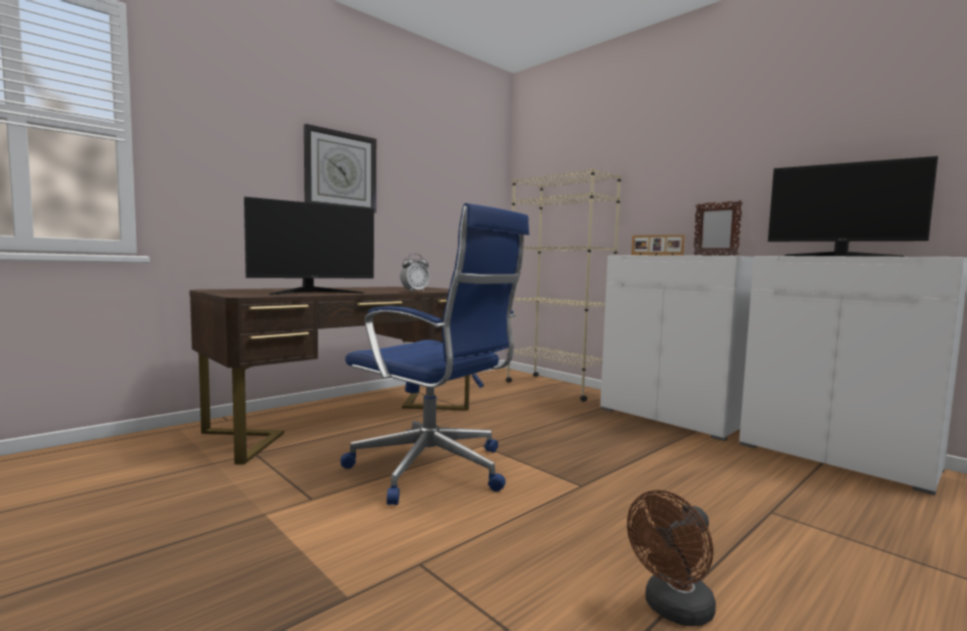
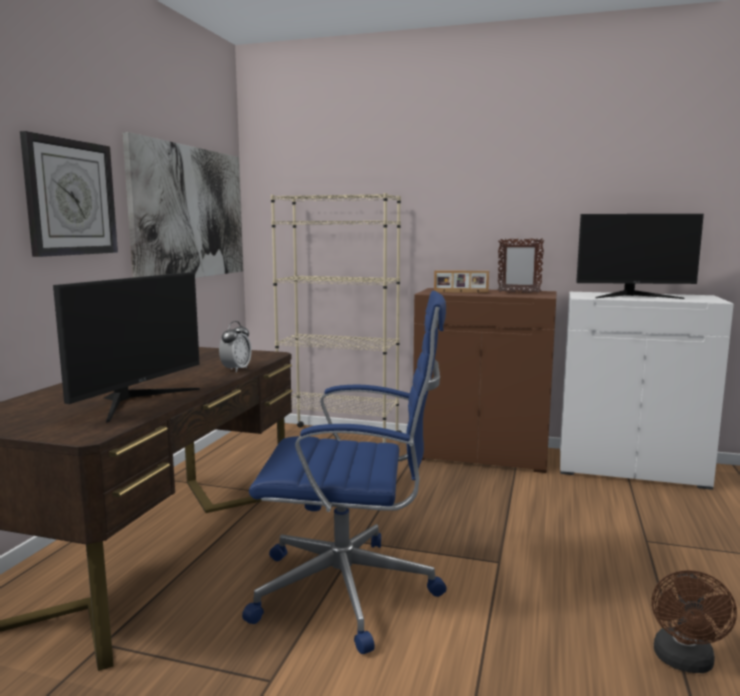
camera: 30 degrees left, 5 degrees up
white cabinet [600,255,754,441] -> brown cabinet [413,288,556,473]
none -> picture [122,132,243,278]

